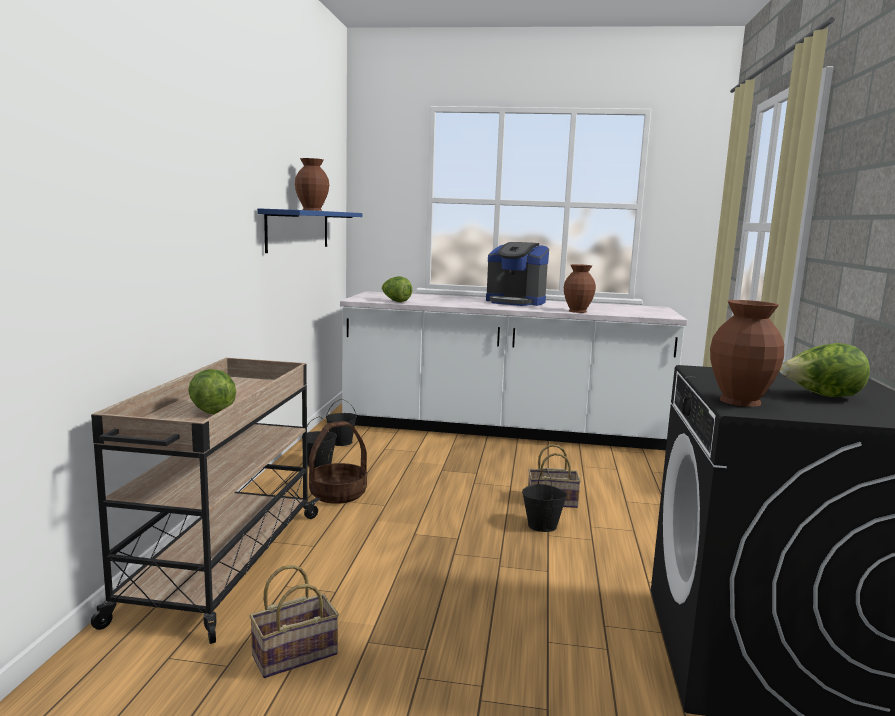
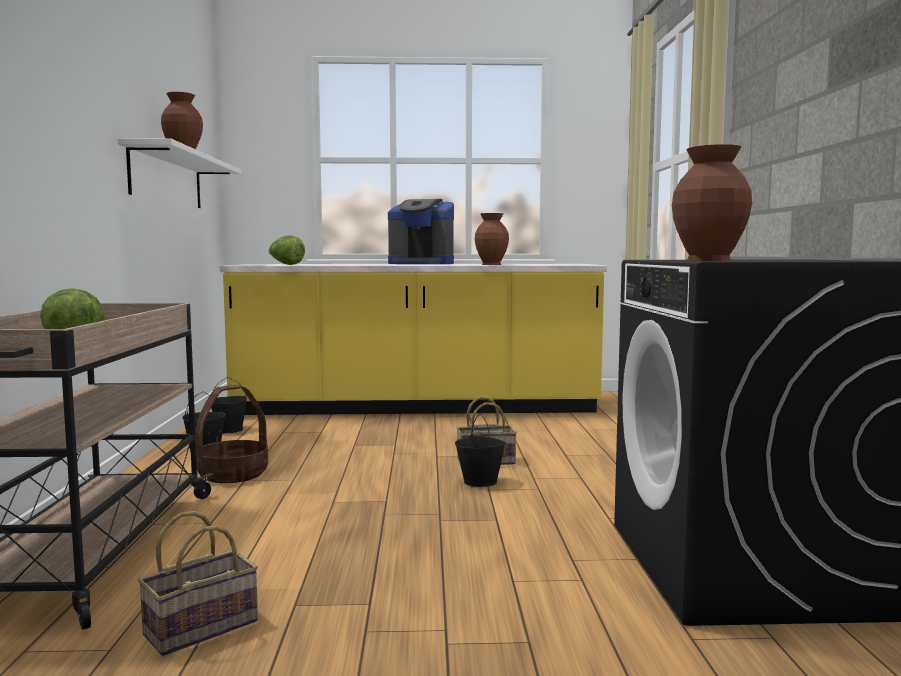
camera: 10 degrees left, 5 degrees down
blue shelf [257,208,363,253] -> white shelf [118,138,241,208]
white counter [340,291,687,450] -> yellow counter [220,264,607,415]
lettuce [780,343,870,397] -> none

